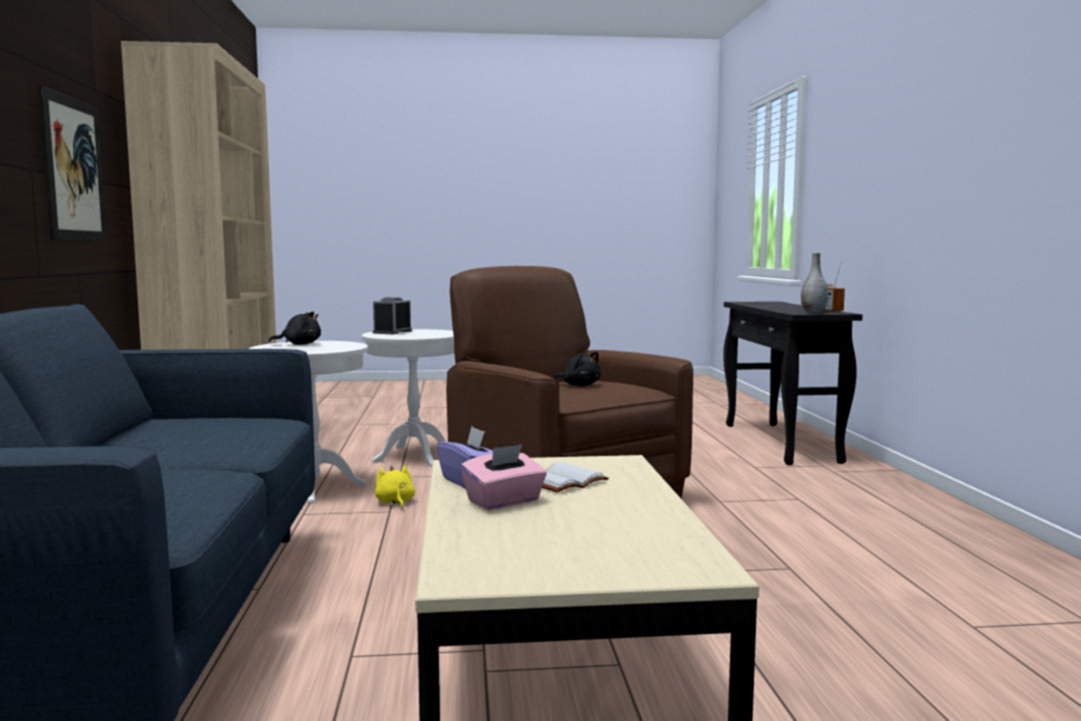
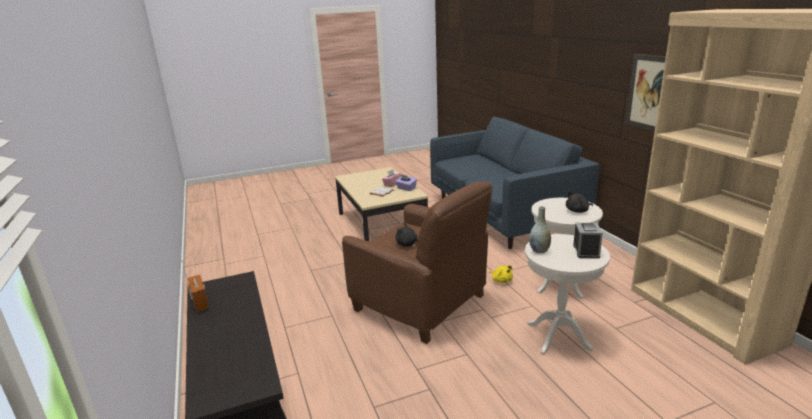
camera: 165 degrees right, 15 degrees up
grey vase [801,253,828,313] -> grey vase moved to [529,206,551,254]

